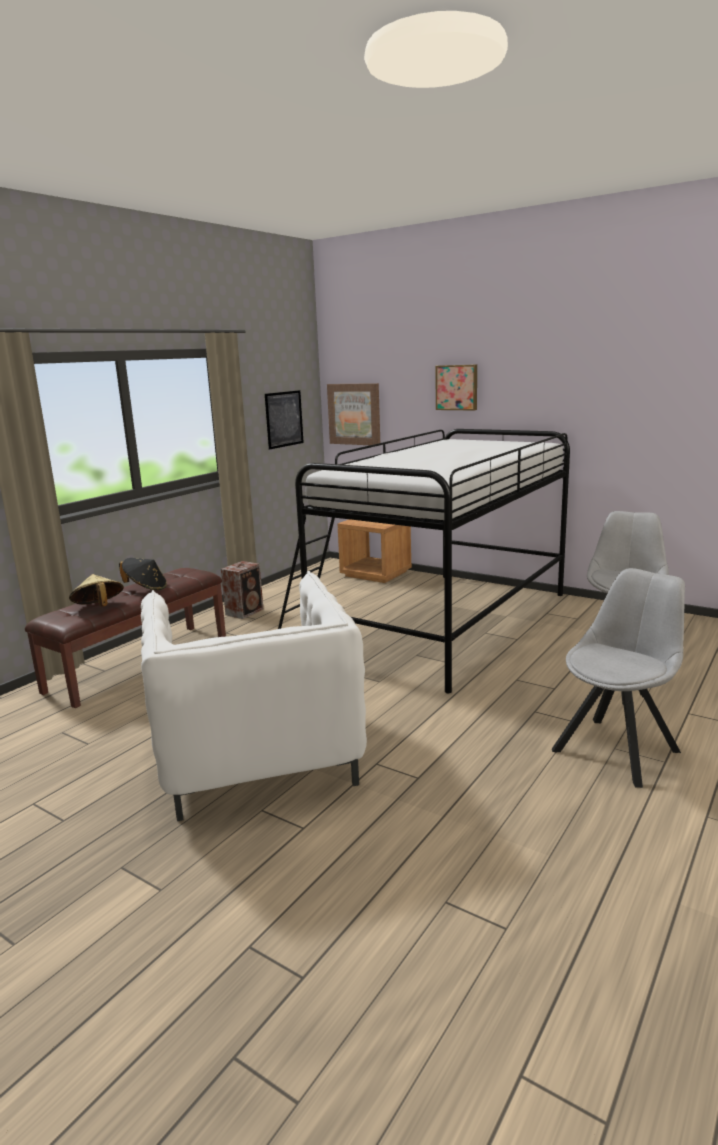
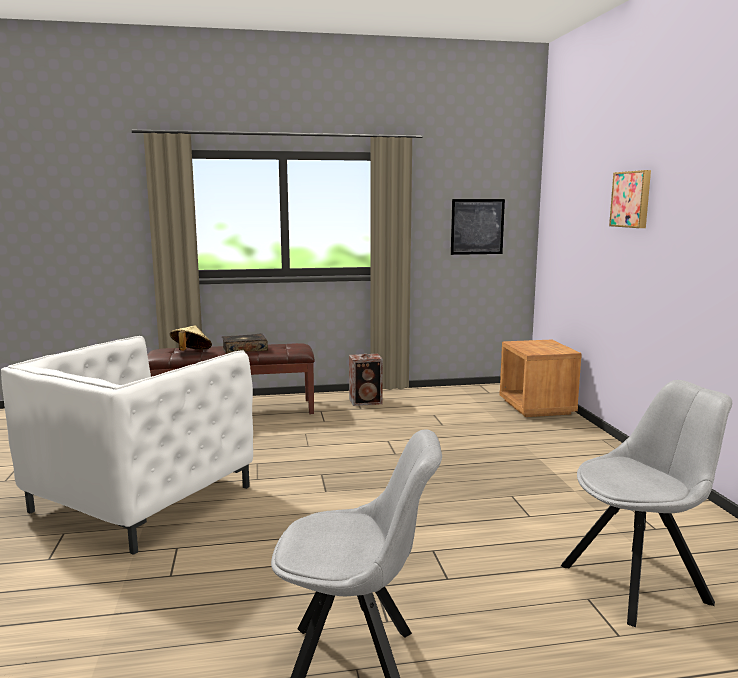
camera: 45 degrees right, 5 degrees down
black hat [119,558,167,590] -> book [222,333,268,353]
black bed [278,429,570,693] -> none
picture [327,383,380,445] -> none

